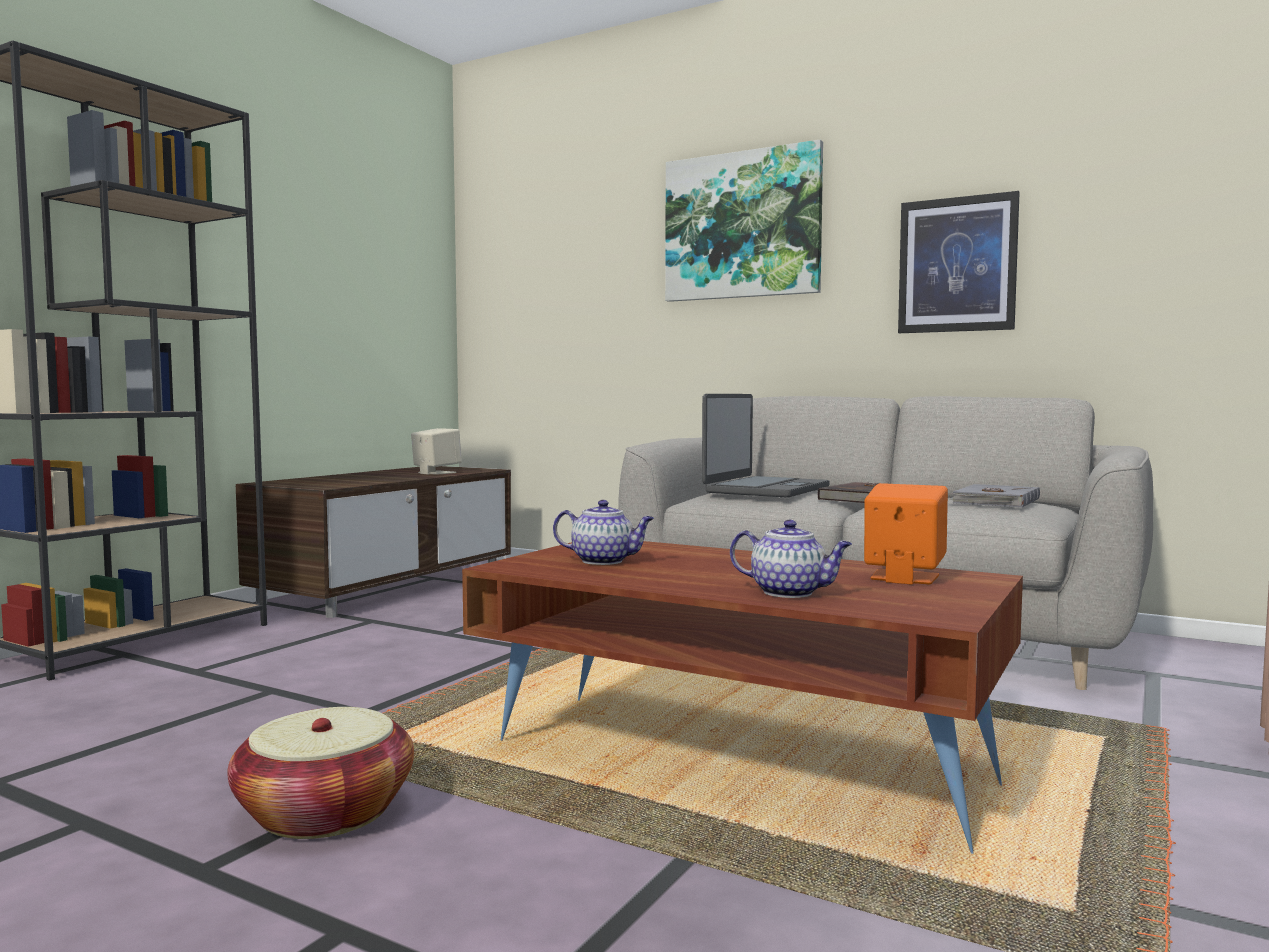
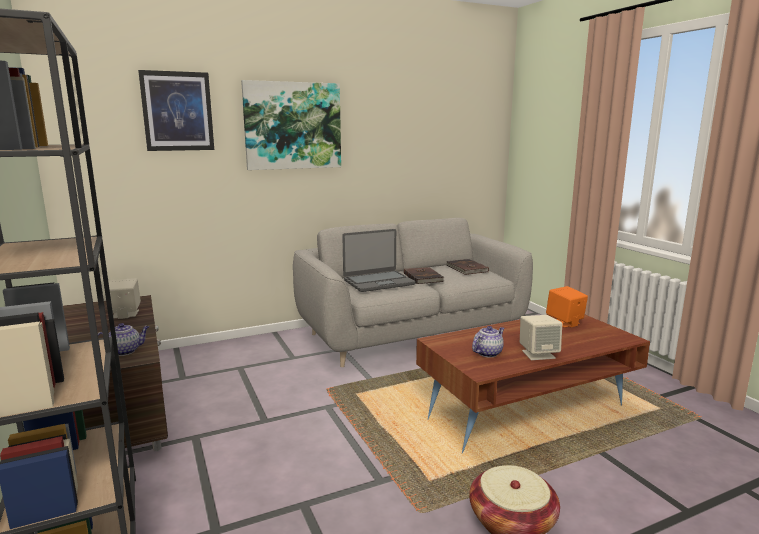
camera: 55 degrees left, 10 degrees up
laptop [702,394,829,498] -> laptop turned 90 degrees clockwise [342,229,416,292]
teapot [730,520,852,598] -> teapot moved to [98,323,150,356]
picture [898,191,1020,333] -> picture moved to [138,70,214,151]
grey book [948,484,1040,508] -> brown book [446,259,489,275]
none -> beige speaker [520,315,562,360]

